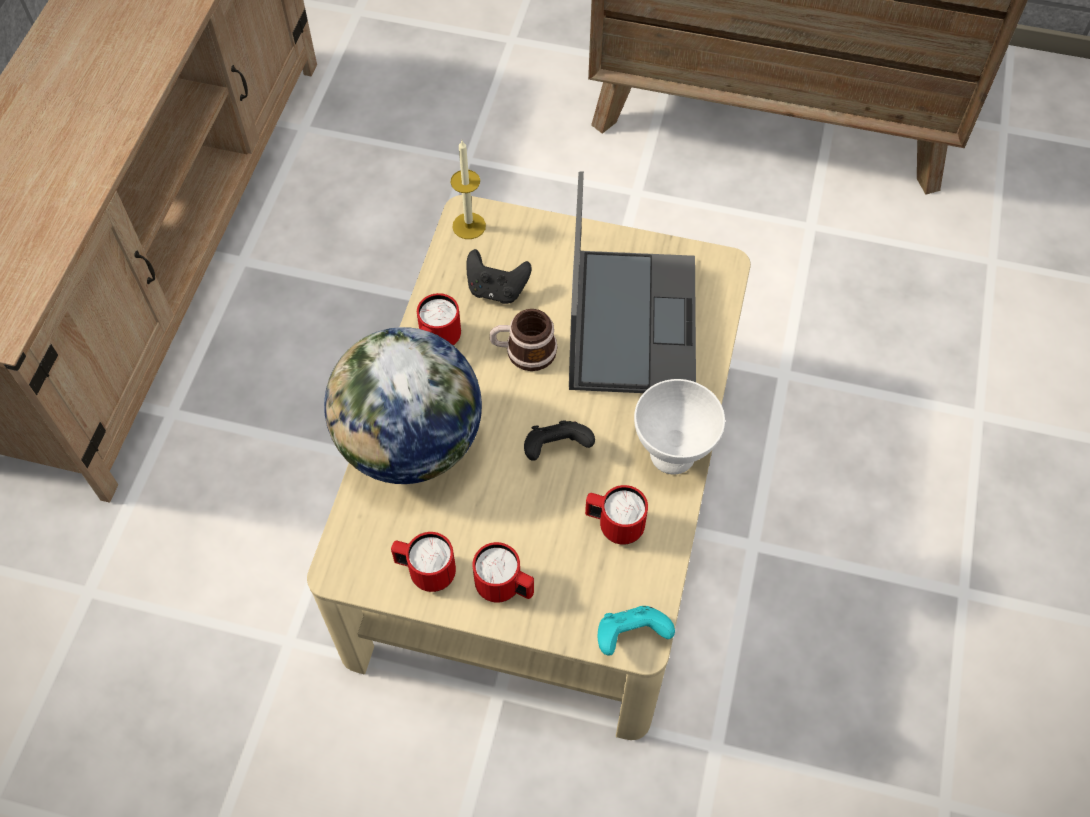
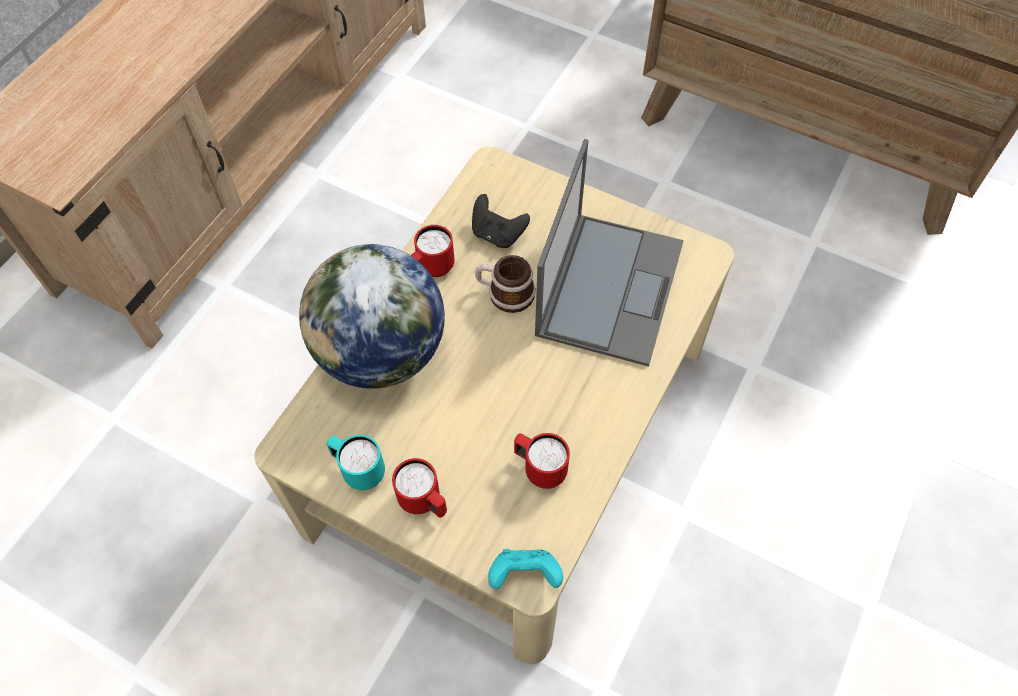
camera: 15 degrees right, 0 degrees up
red mug [391,532,456,592] -> turquoise mug [327,435,385,490]
candle [451,140,486,239] -> none
black game controller [524,420,595,461] -> none
white bowl [634,379,725,475] -> none

